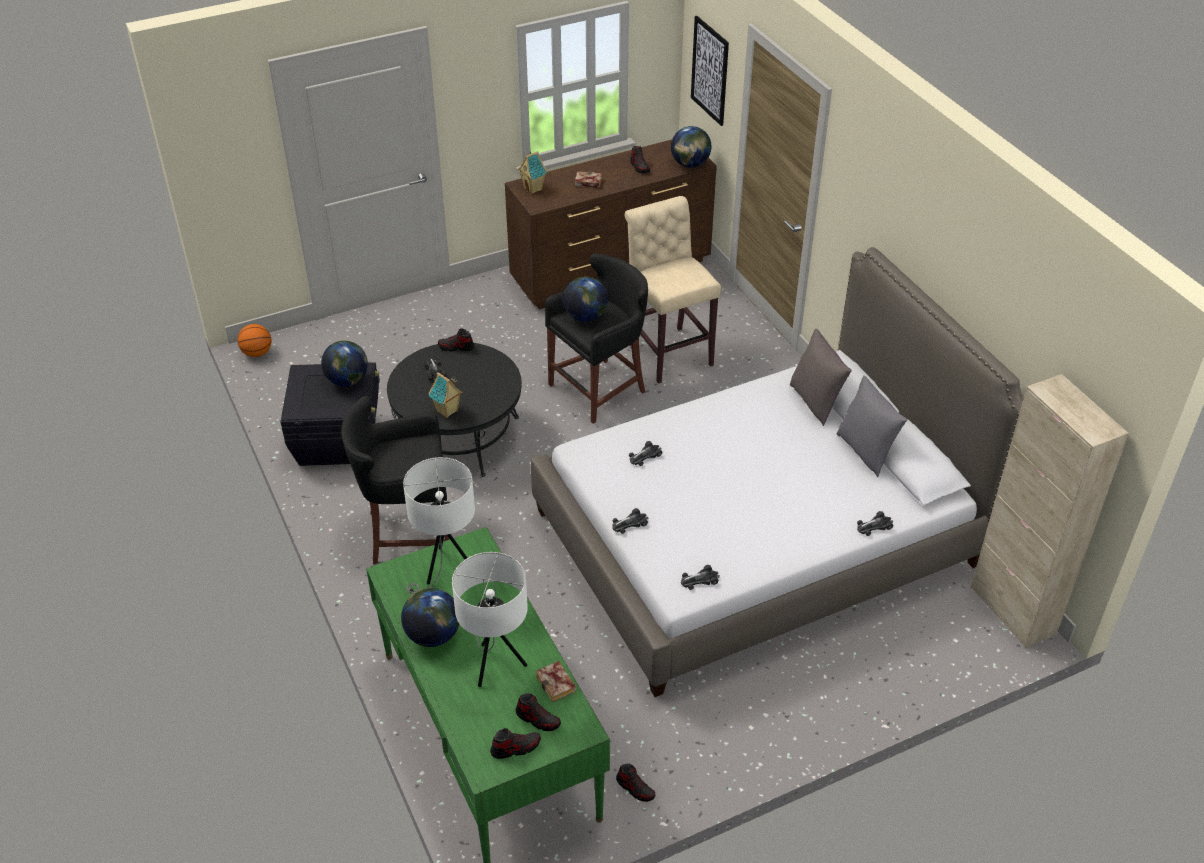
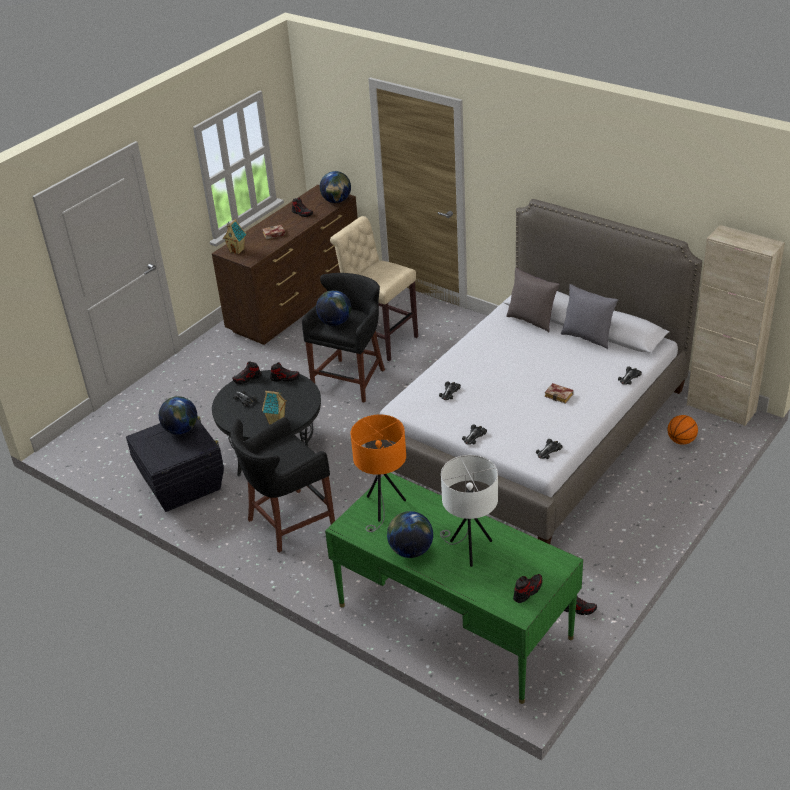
camera: 25 degrees left, 5 degrees down
basketball [237,324,271,357] -> basketball moved to [668,415,698,445]
white table lamp [403,457,475,594] -> orange table lamp [351,415,406,532]
shoe [515,693,561,731] -> shoe moved to [270,362,300,382]
book [536,661,576,702] -> book moved to [544,383,574,404]
picture [691,16,729,126] -> none

